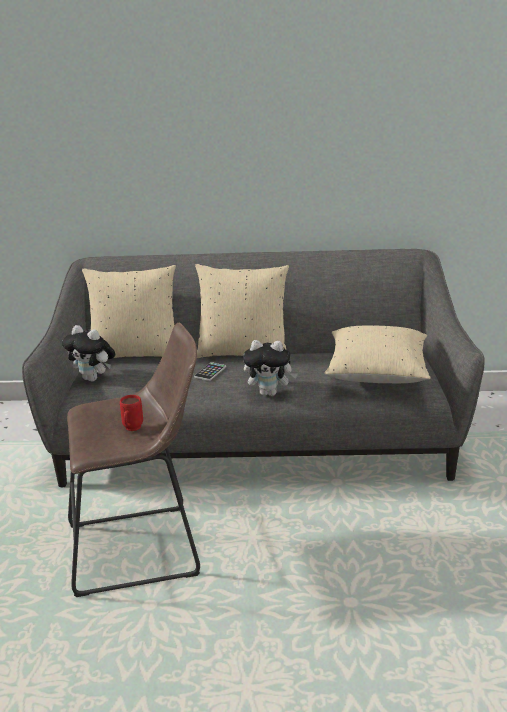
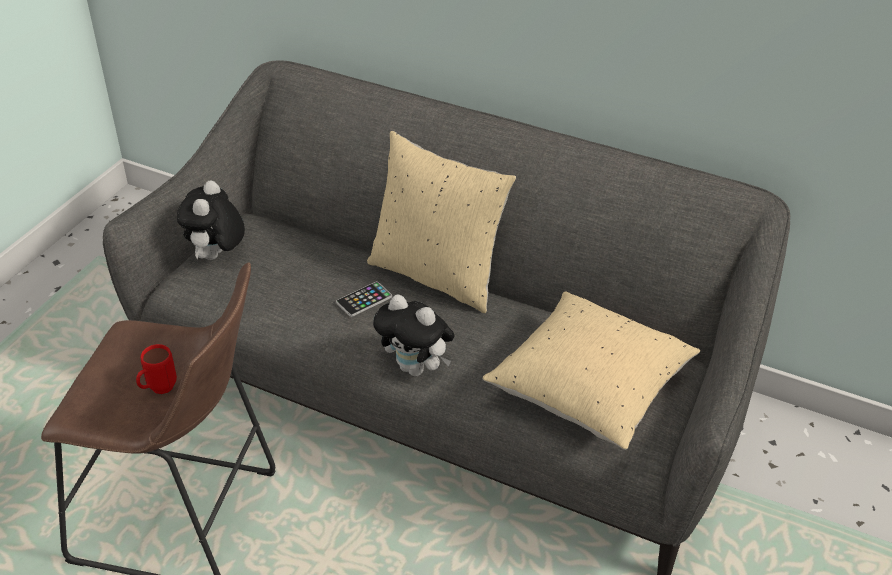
camera: 25 degrees right, 15 degrees up
plush toy [62,325,115,382] -> plush toy turned 45 degrees clockwise [177,180,245,260]
beige pillow [82,265,176,358] -> none

